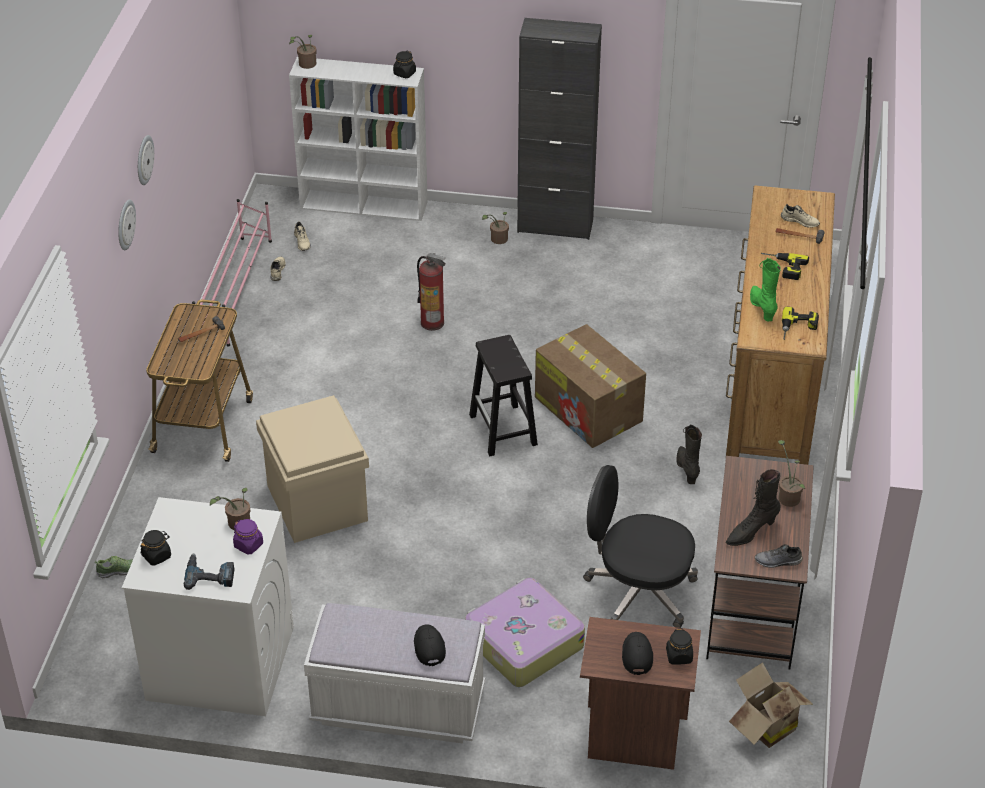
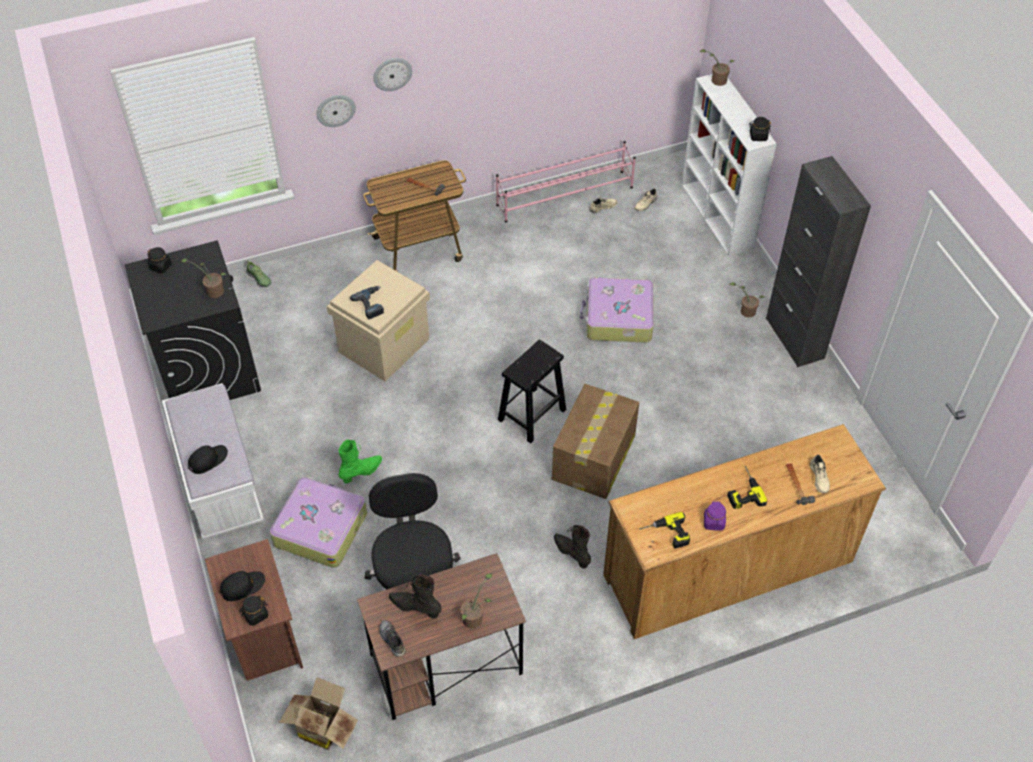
camera: 60 degrees right, 10 degrees up
white washing machine [122,497,294,716] -> black washing machine [124,241,261,400]
wall clock [138,135,154,185] -> wall clock moved to [317,95,356,127]
power drill [183,553,234,590] -> power drill moved to [350,286,384,319]
purple jar [233,519,263,555] -> purple jar moved to [704,500,726,531]
fire extinguisher [417,253,446,331] -> suitcase [580,277,654,343]
black boot [676,424,702,484] -> black boot turned 90 degrees counterclockwise [554,525,591,568]
green boot [750,258,781,321] -> green boot moved to [339,440,382,484]

